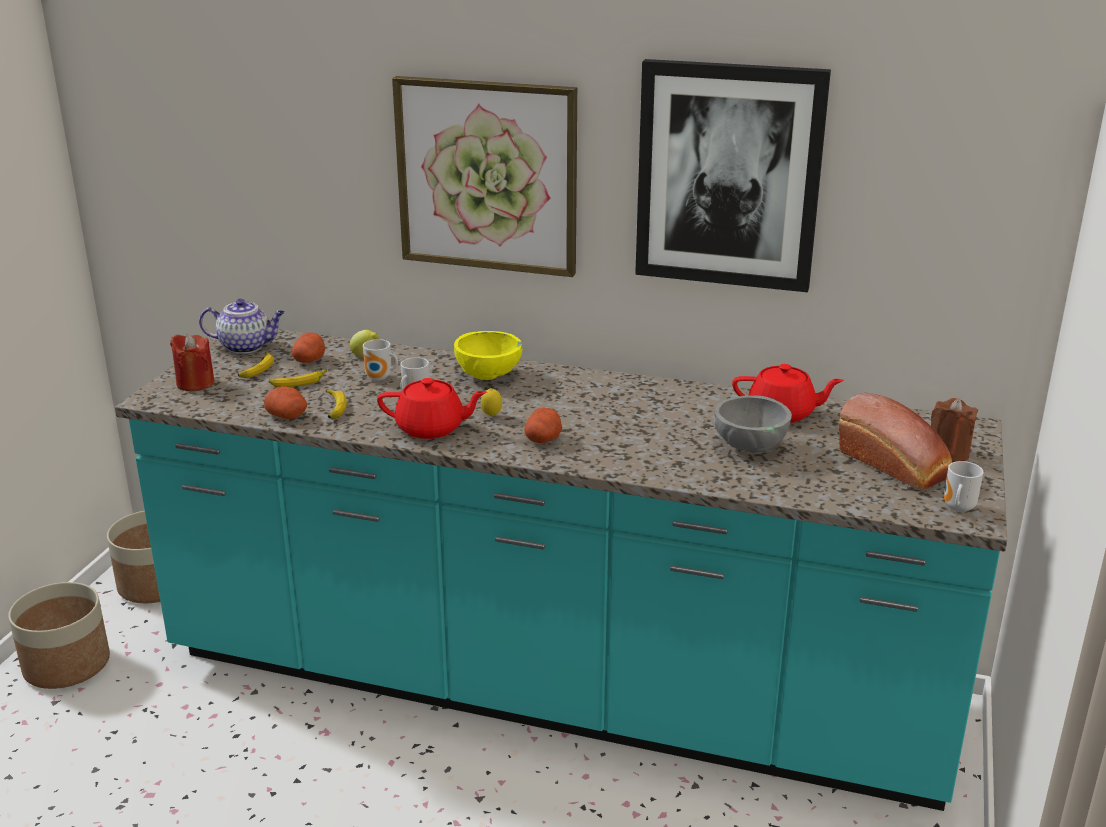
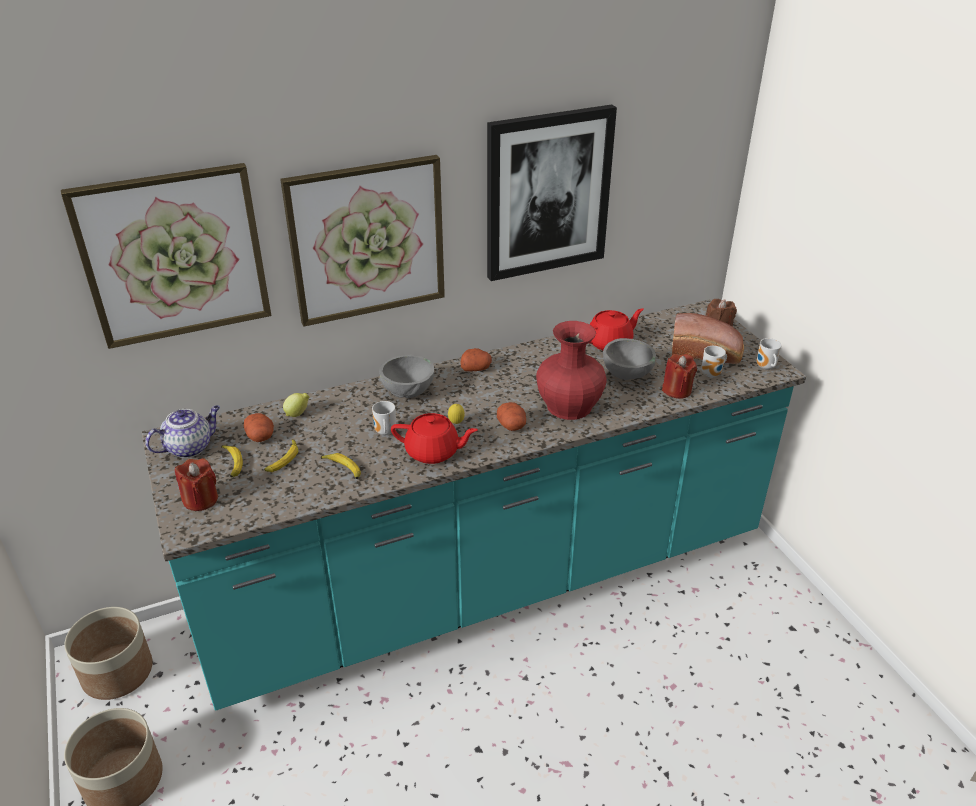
camera: 40 degrees left, 10 degrees up
potato [264,386,307,419] -> potato moved to [460,348,492,372]
mug [363,339,398,381] -> mug moved to [701,346,727,378]
red teapot [377,378,487,439] -> red teapot turned 45 degrees clockwise [391,413,478,464]
yellow bowl [454,331,522,380] -> grey bowl [379,355,434,398]
none -> picture [61,163,271,349]
none -> red vase [536,321,607,420]
none -> red candle [662,354,697,399]

